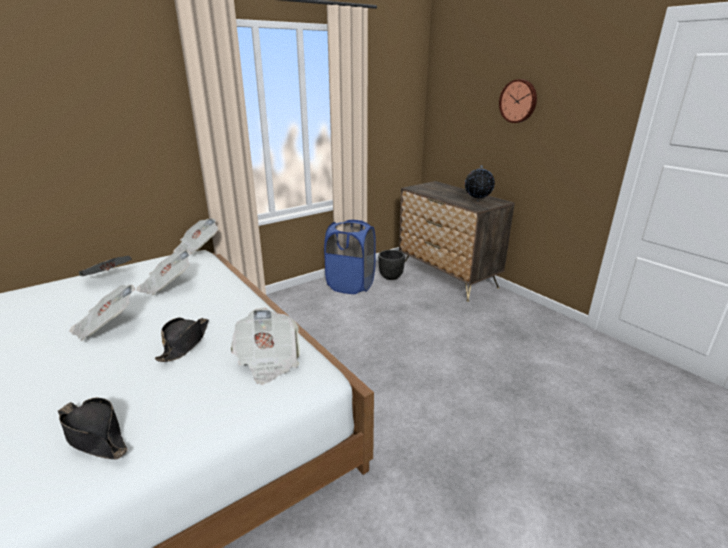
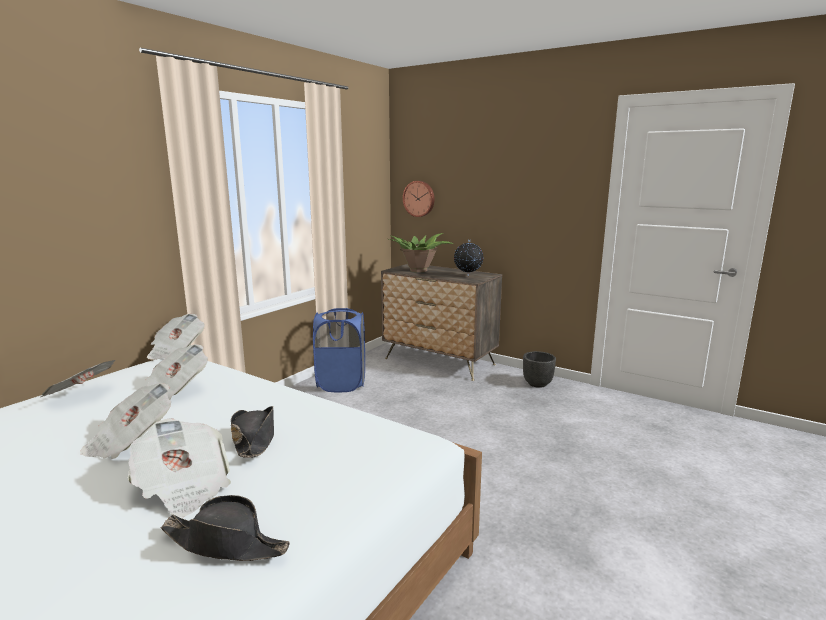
camera: 20 degrees left, 10 degrees down
newspaper [230,308,300,384] -> newspaper moved to [127,418,231,517]
black planter [378,250,405,280] -> black planter moved to [523,351,556,388]
wall clock [499,79,537,123] -> wall clock moved to [403,181,435,217]
none -> potted plant [389,233,453,273]

